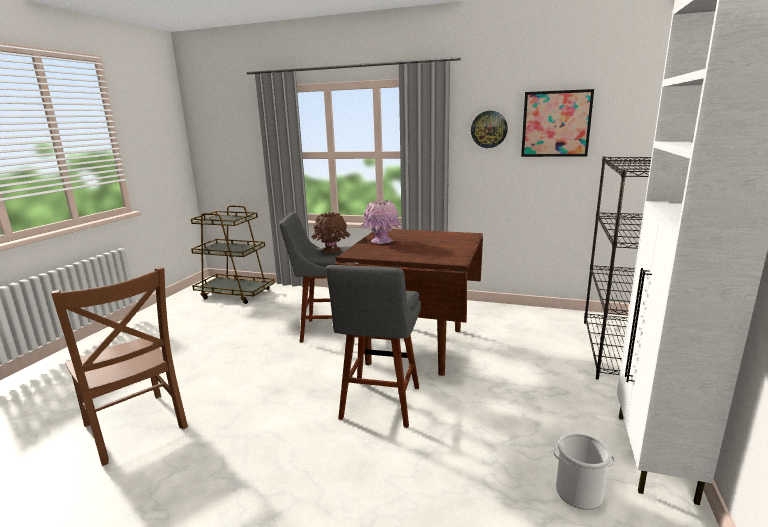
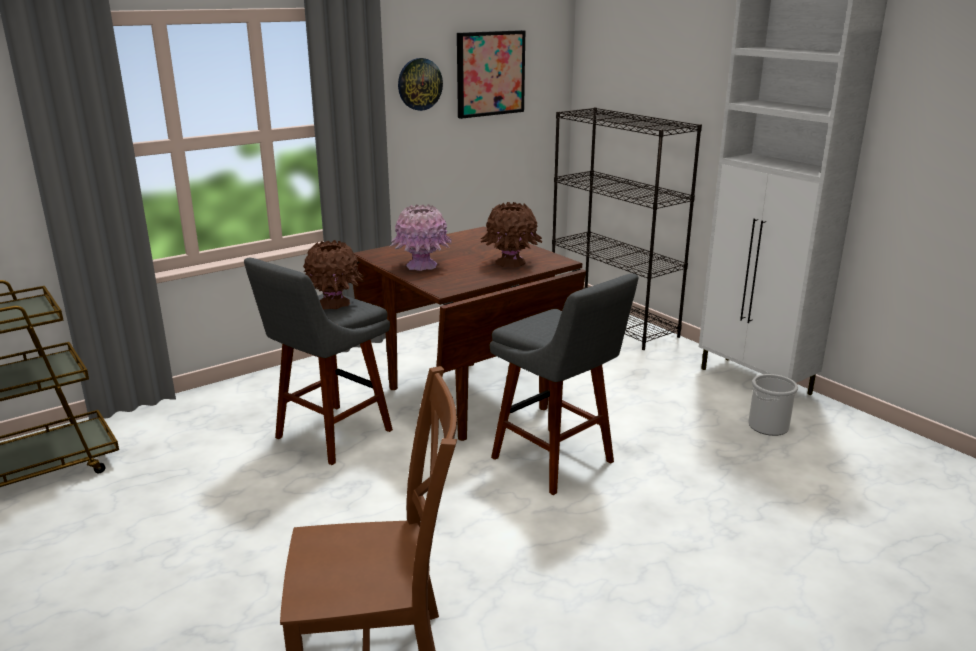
camera: 55 degrees left, 5 degrees up
none -> brown vase [481,202,542,268]

